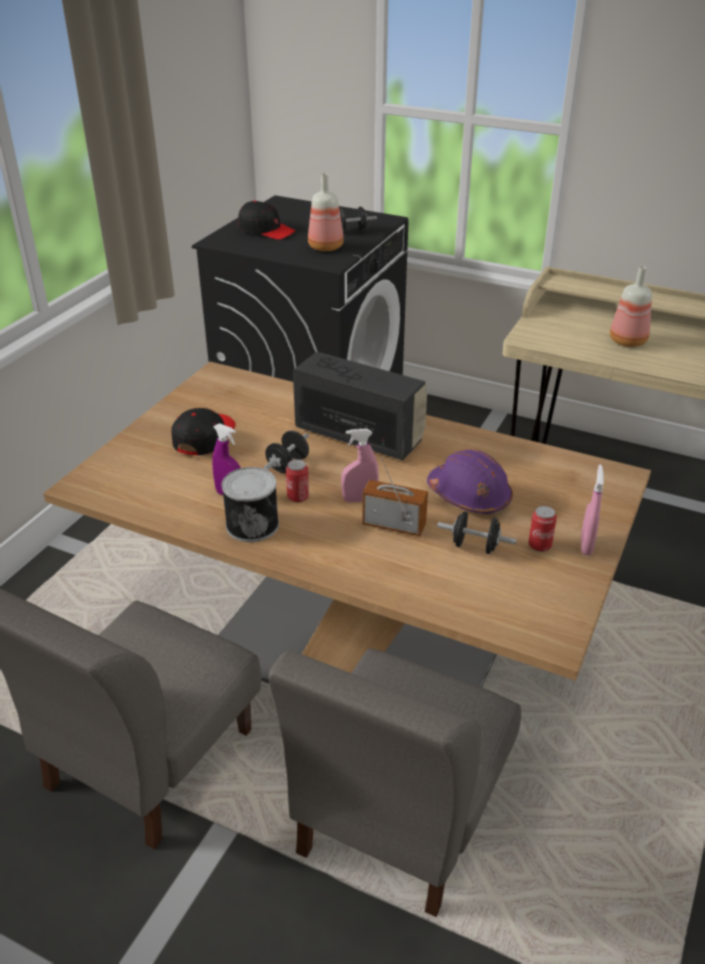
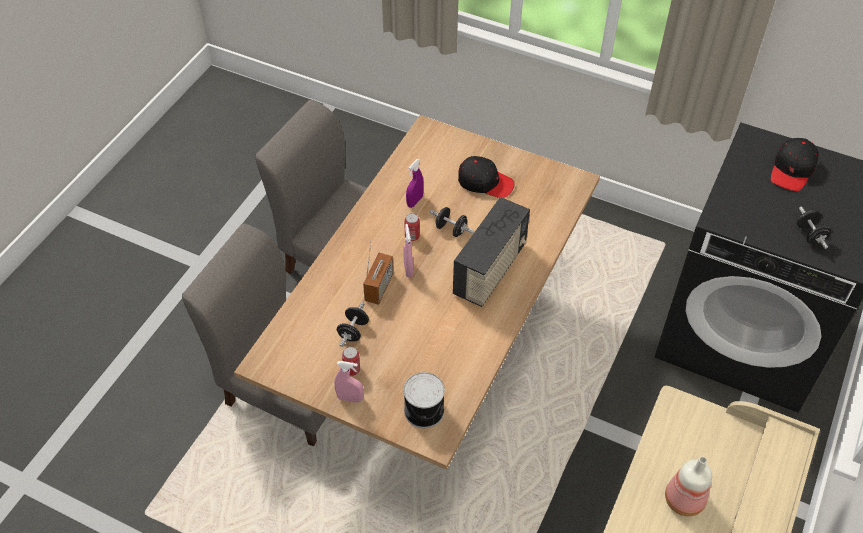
camera: 90 degrees right, 15 degrees up
can [221,467,279,542] -> can moved to [404,372,445,428]
bottle [308,173,344,251] -> none
purple hard hat [427,449,513,514] -> none

